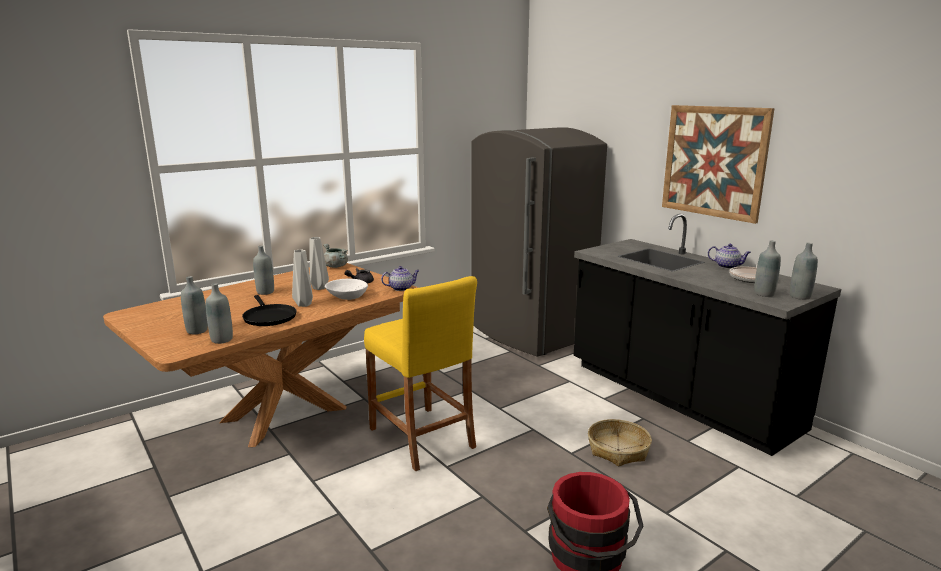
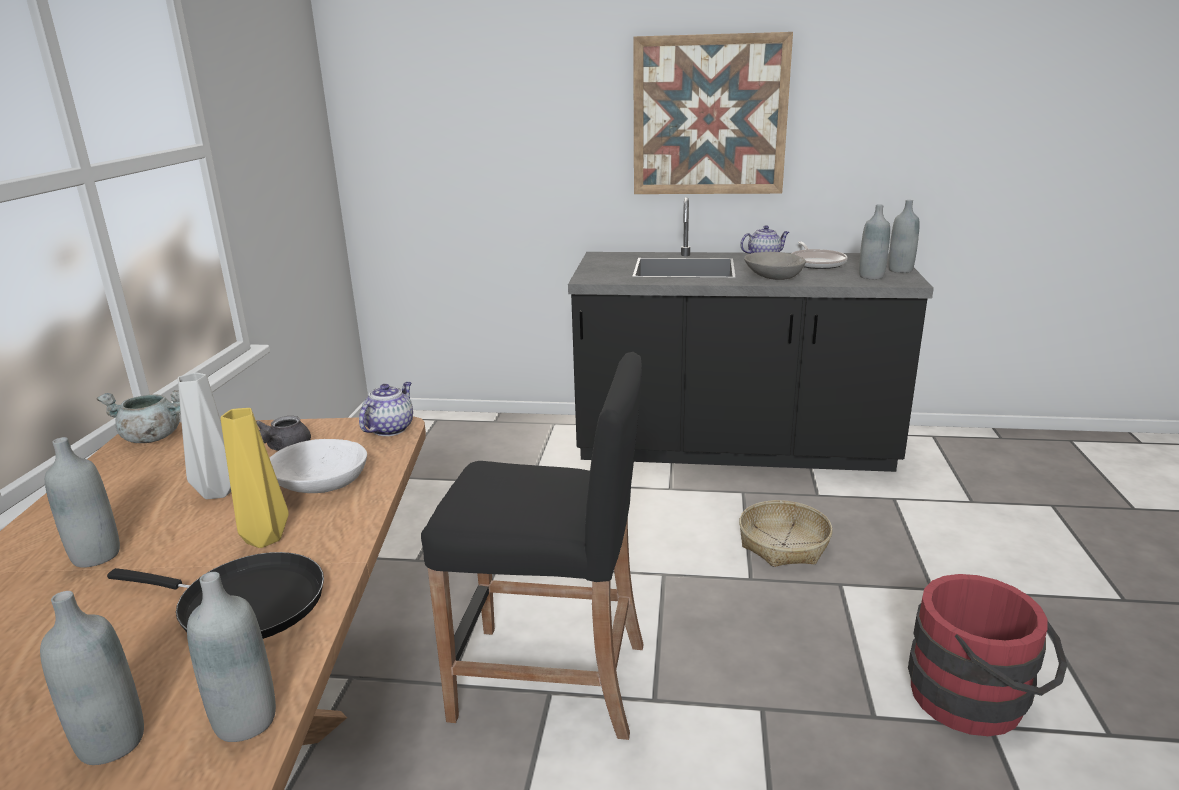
camera: 45 degrees left, 5 degrees up
grey vase [292,249,313,307] -> yellow vase [221,408,289,548]
yellow stool [364,276,477,471] -> black stool [421,352,644,740]
grey fridge [471,127,607,356] -> none
none -> grey bowl [744,252,806,280]

